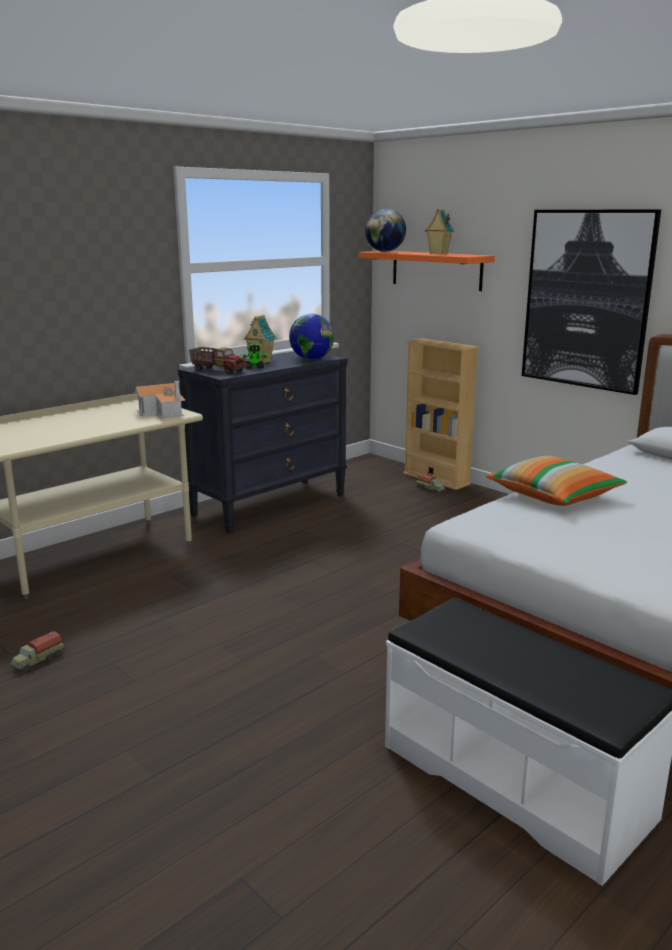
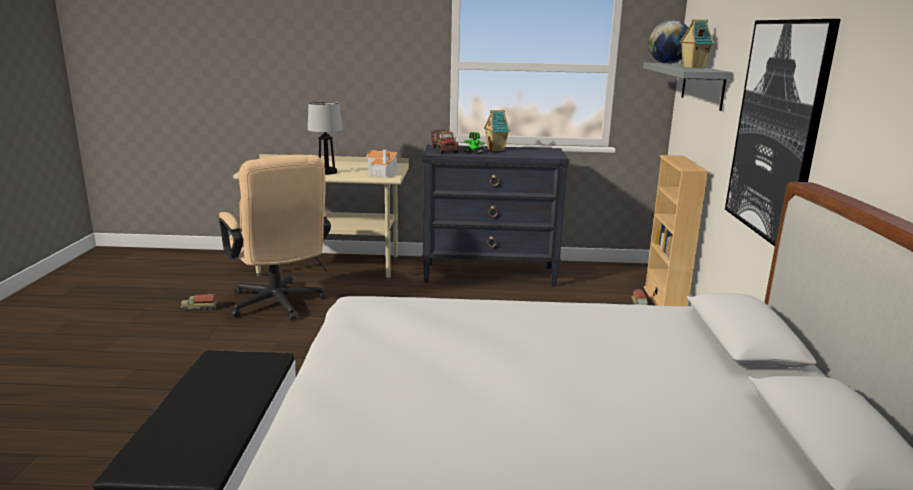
camera: 45 degrees right, 0 degrees up
globe [289,314,334,360] -> none
orange shelf [359,251,495,291] -> grey shelf [643,63,733,111]
pillow [486,456,627,506] -> none
none -> beige office chair [219,155,331,320]
none -> table lamp [308,102,342,175]

